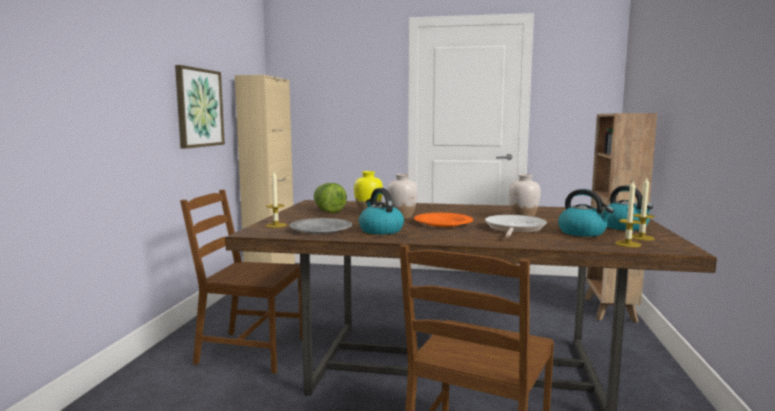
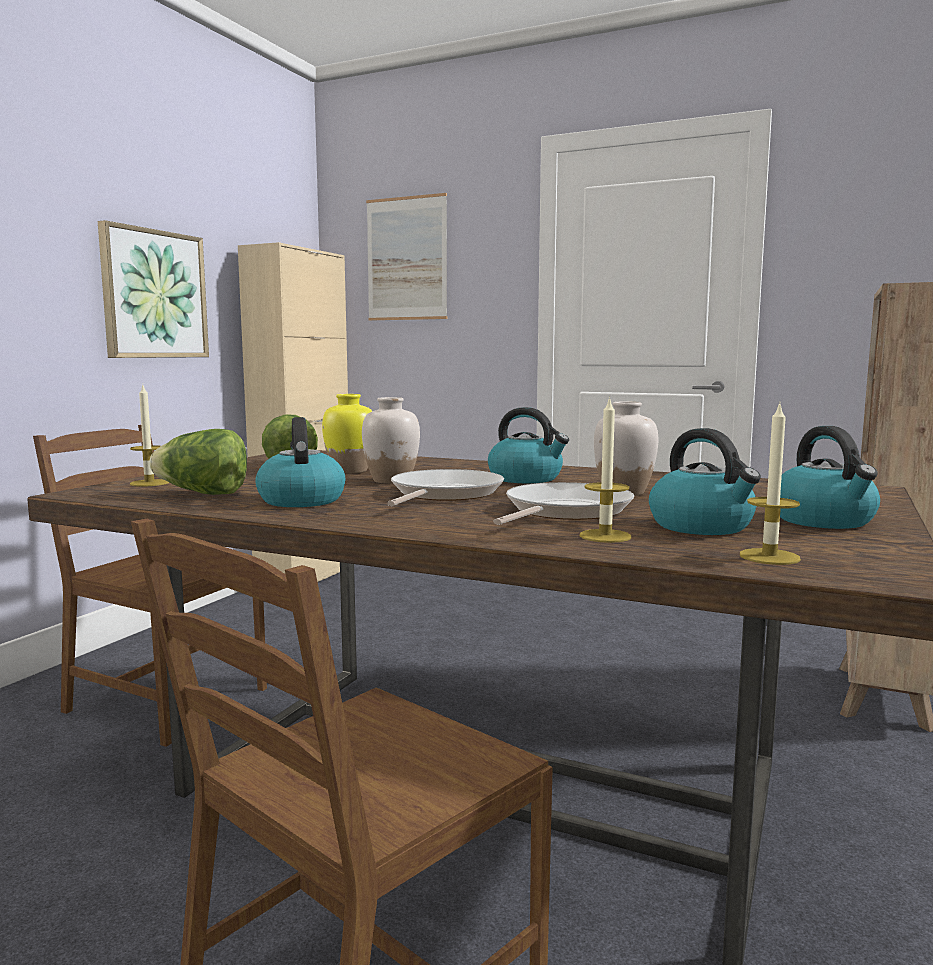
camera: 15 degrees right, 0 degrees up
grey plate [289,218,352,234] -> lettuce [149,429,247,495]
orange plate [414,213,473,227] -> frying pan [387,469,504,506]
candle [632,178,655,240] -> candle moved to [579,396,631,543]
none -> picture [366,193,448,321]
none -> kettle [488,407,569,483]

